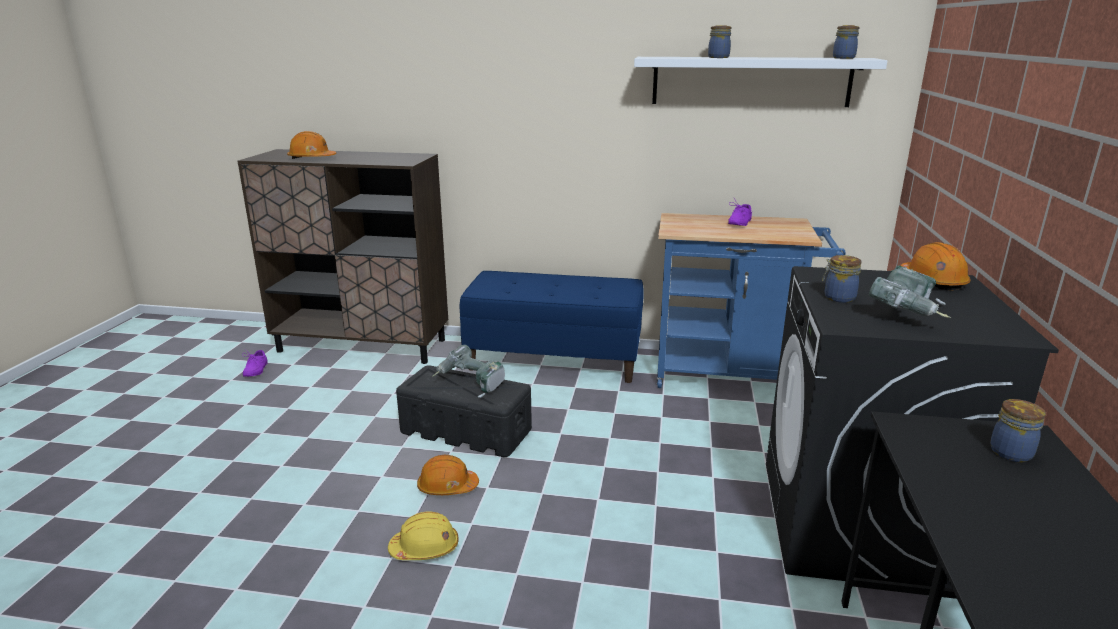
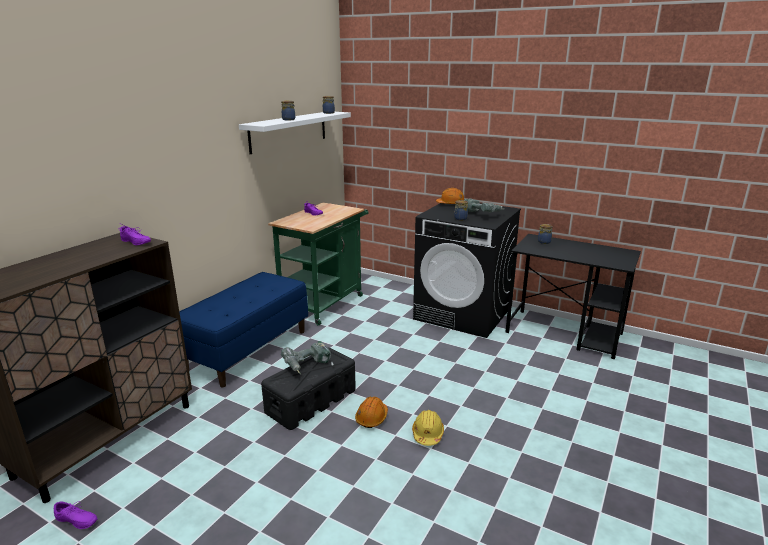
camera: 70 degrees left, 0 degrees up
orange hard hat [287,131,337,159] -> none
blue cart [657,213,846,388] -> green cart [268,203,369,326]
none -> purple shoe [119,223,151,245]

